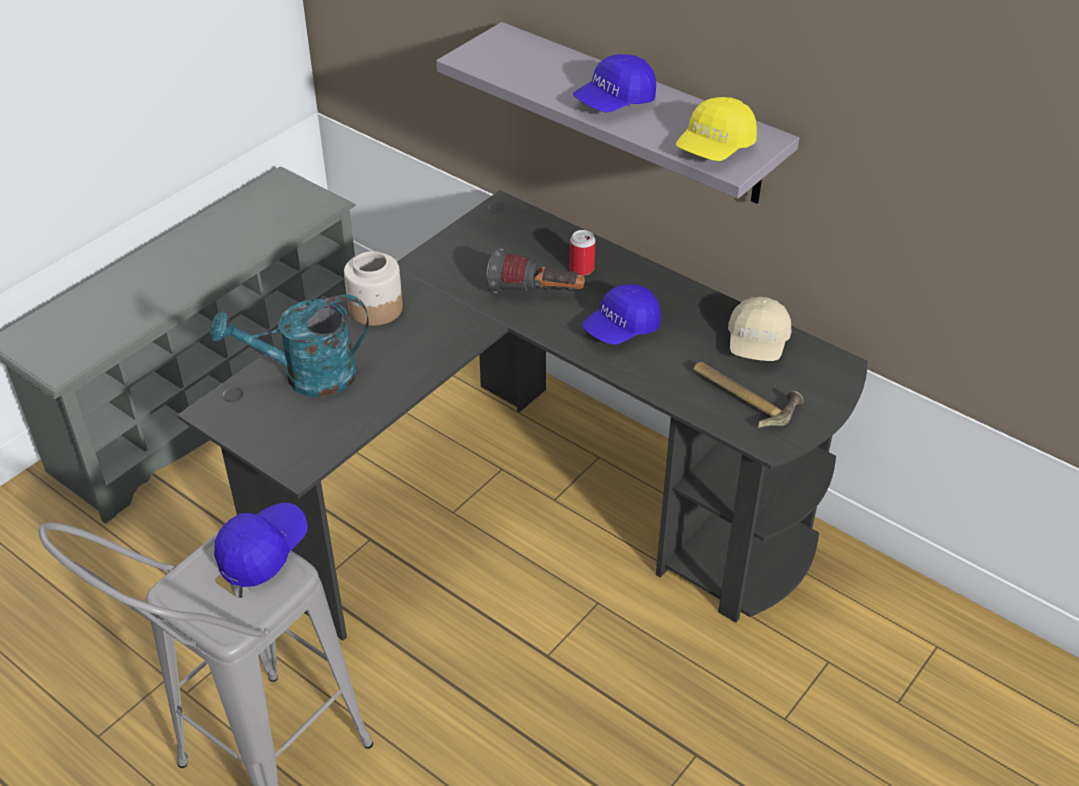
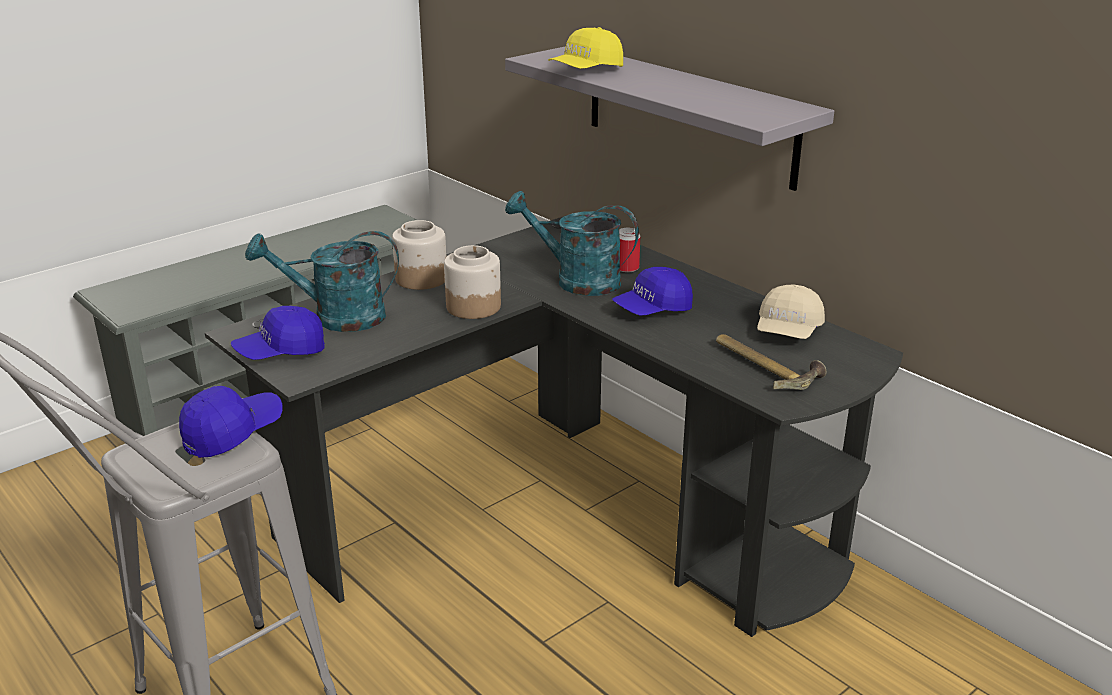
camera: 10 degrees right, 15 degrees down
flashlight [487,249,585,293] -> turquoise watering can [505,191,639,296]
blue cap [573,54,656,112] -> blue cap moved to [231,306,325,360]
yellow cap [676,97,757,161] -> yellow cap moved to [548,27,623,69]
none -> jar [444,245,501,319]

